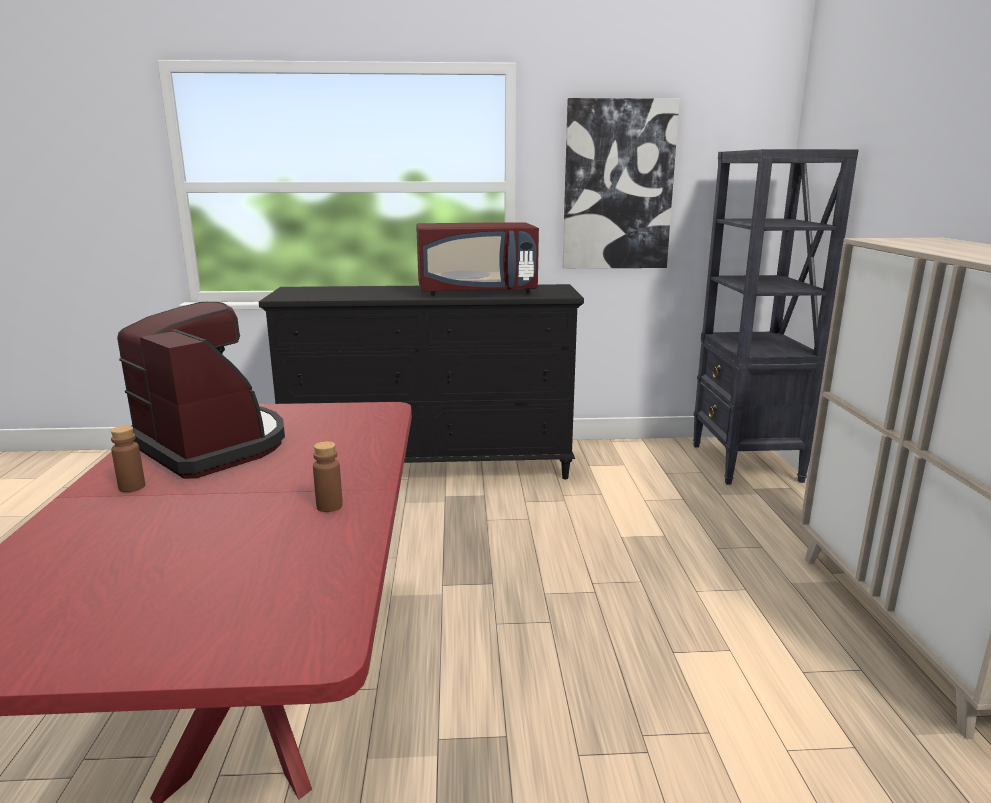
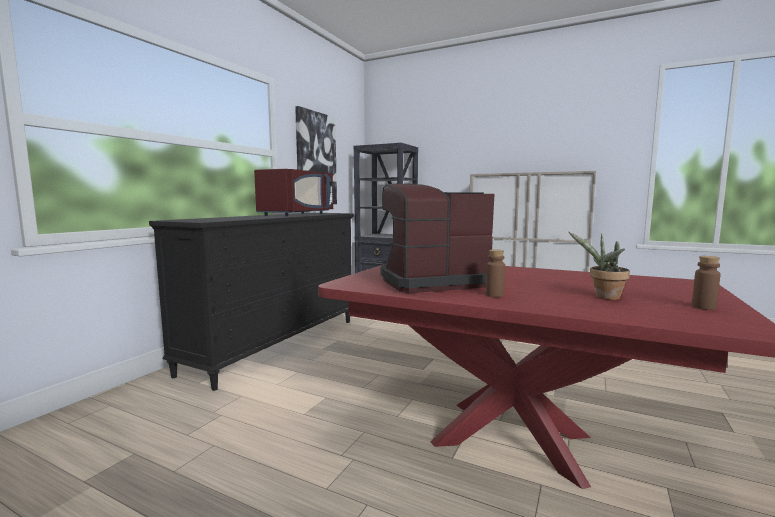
camera: 60 degrees left, 10 degrees down
brown bottle [313,441,343,512] -> brown bottle moved to [692,256,721,310]
none -> potted plant [569,232,630,300]

